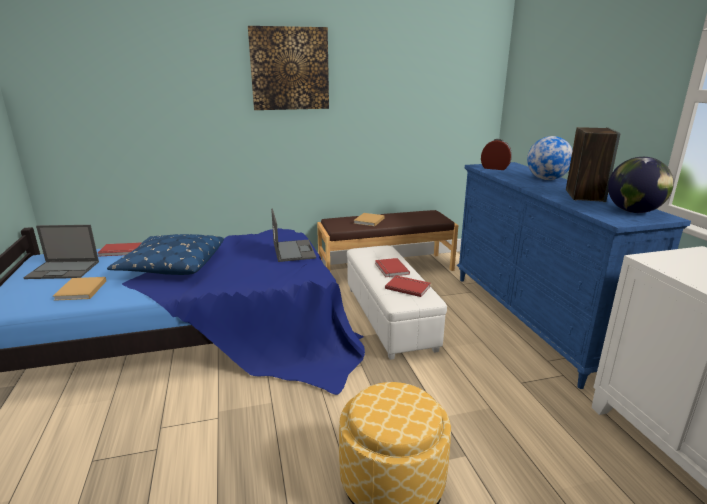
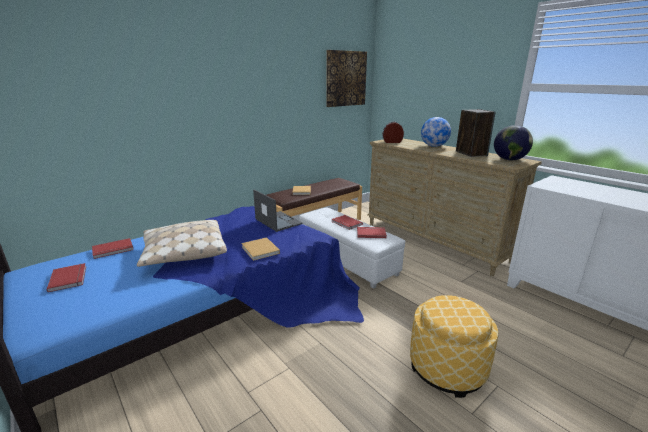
camera: 25 degrees left, 0 degrees up
laptop [23,225,99,279] -> red book [47,263,86,292]
beige book [53,277,106,301] -> beige book moved to [241,237,280,261]
blue pillow [107,234,224,275] -> beige pillow [137,220,227,267]
picture [248,26,329,110] -> picture moved to [326,50,367,107]
blue dresser [457,162,691,389] -> beige dresser [367,139,542,276]

